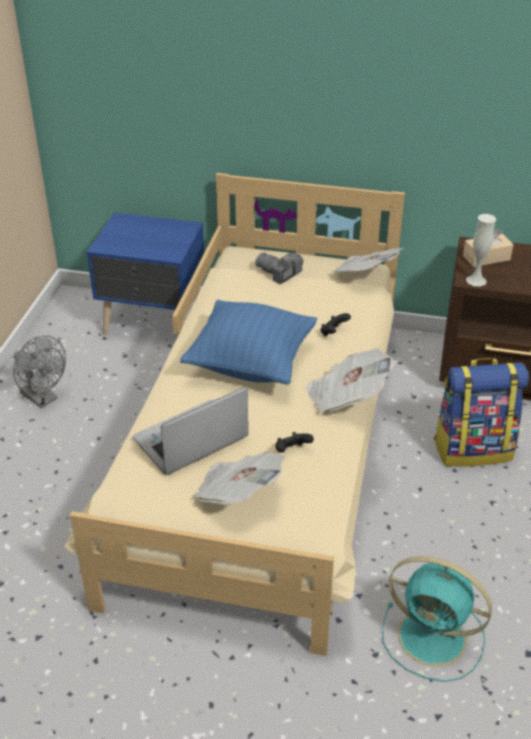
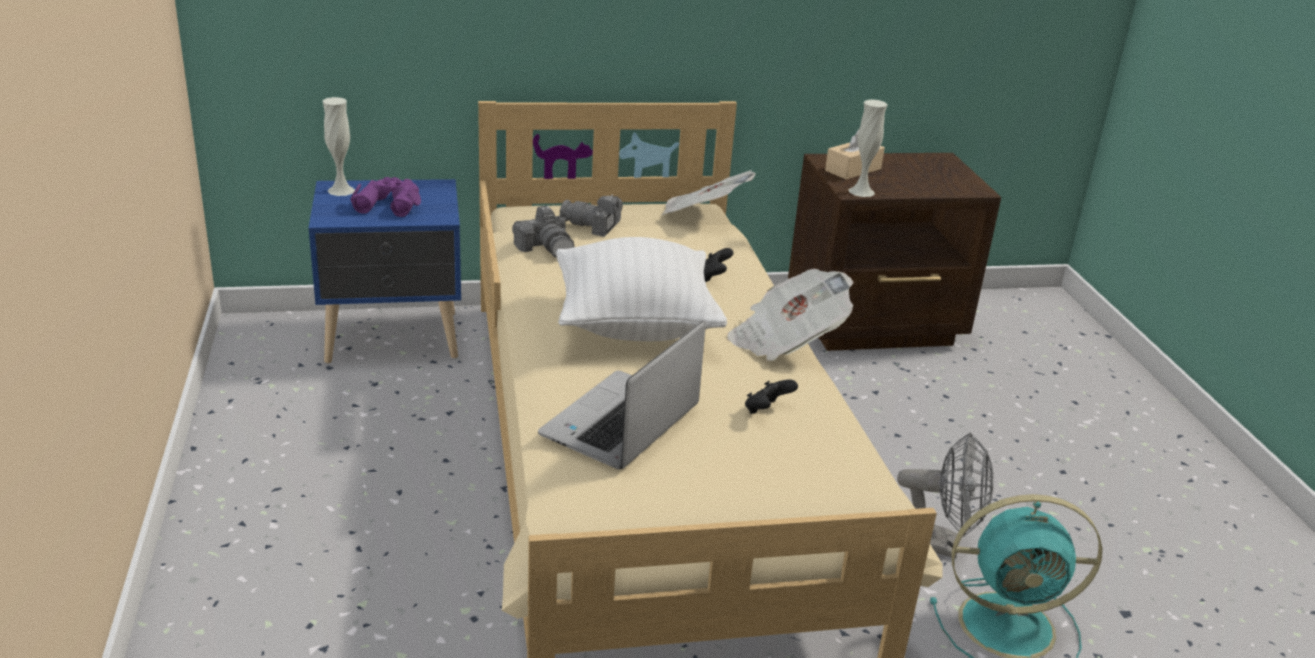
camera: 25 degrees left, 10 degrees down
grey fan [13,335,66,408] -> grey fan moved to [897,433,993,558]
blue pillow [180,300,317,385] -> white pillow [556,237,727,341]
newspaper [192,452,285,505] -> none
backpack [434,358,529,467] -> none
none -> white vase [323,97,355,196]
none -> purple binoculars [350,177,421,217]
none -> camera [512,206,574,258]

